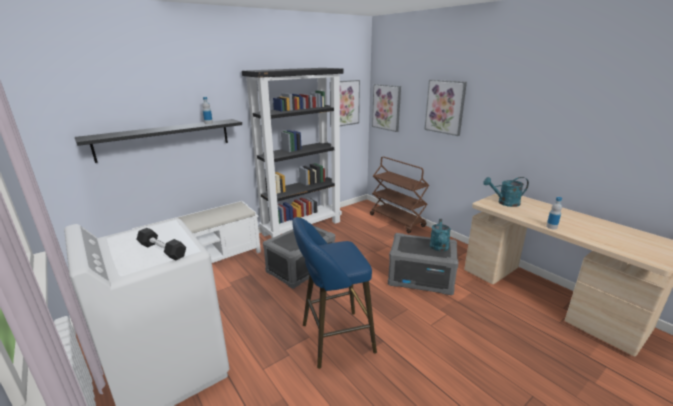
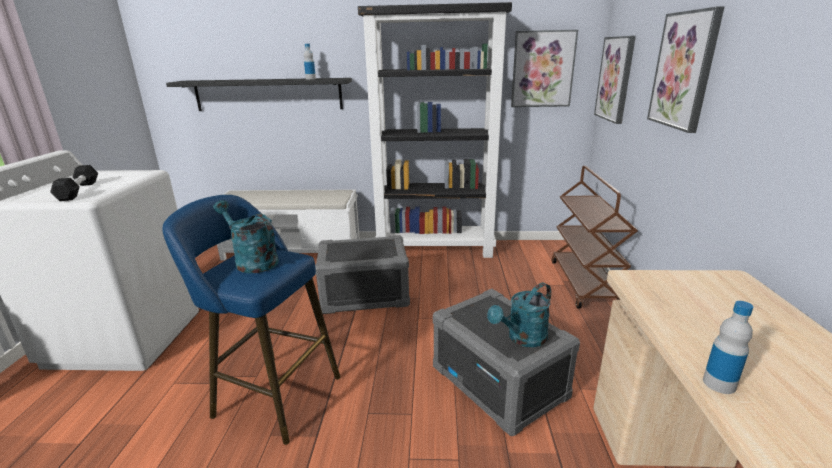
camera: 40 degrees right, 0 degrees up
turquoise watering can [483,177,529,207] -> turquoise watering can moved to [213,200,279,273]

